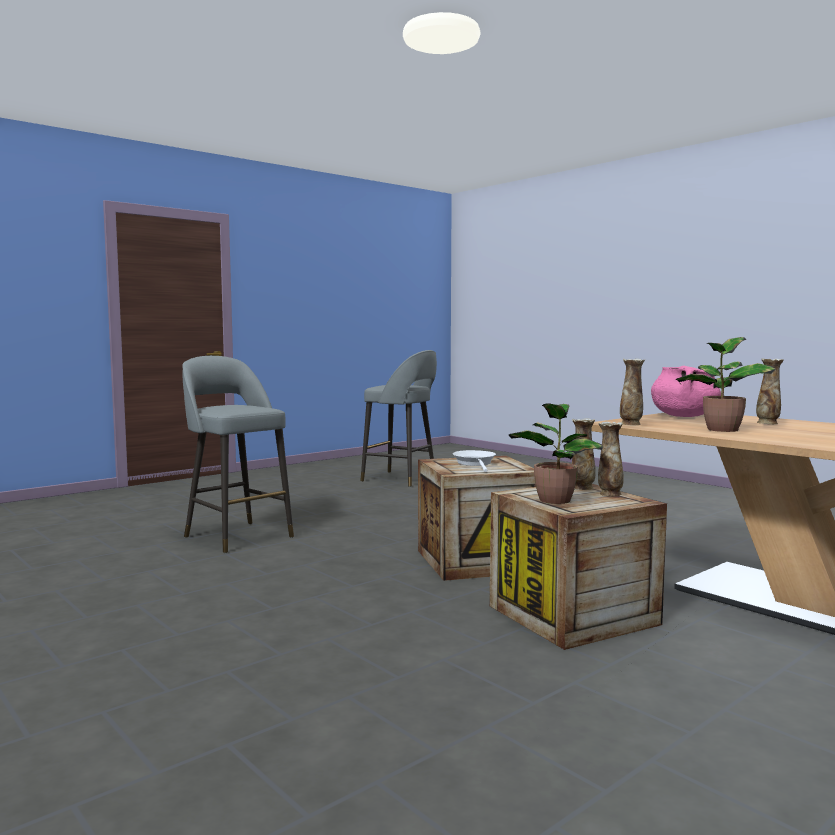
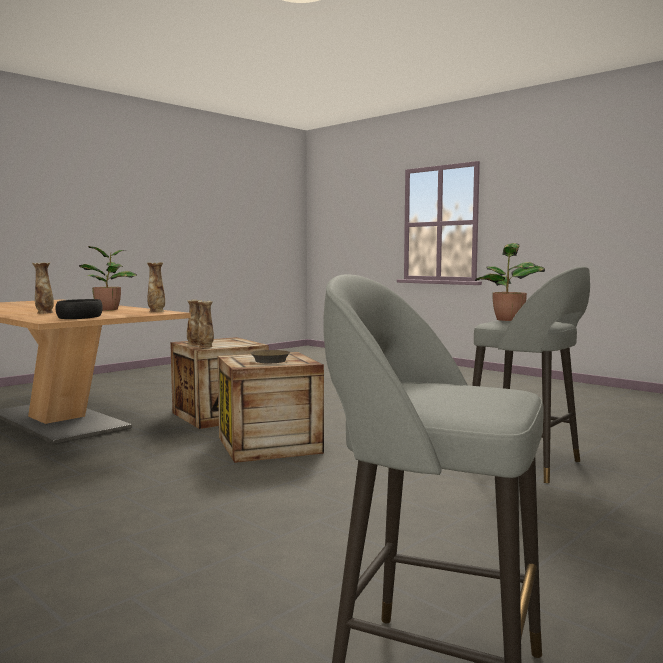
camera: 175 degrees right, 0 degrees up
white frying pan [453,450,496,472] -> brown frying pan [251,350,290,363]
potted plant [509,404,603,504] -> potted plant moved to [475,243,545,321]
pink cooking pot [651,366,721,417] -> black bowl [56,299,103,319]

